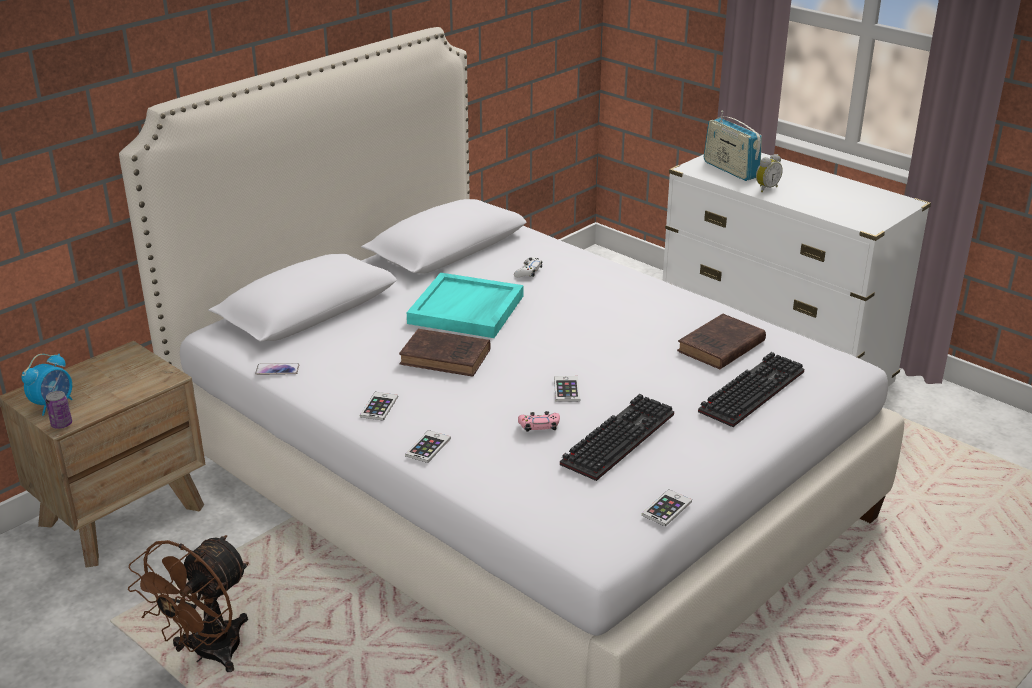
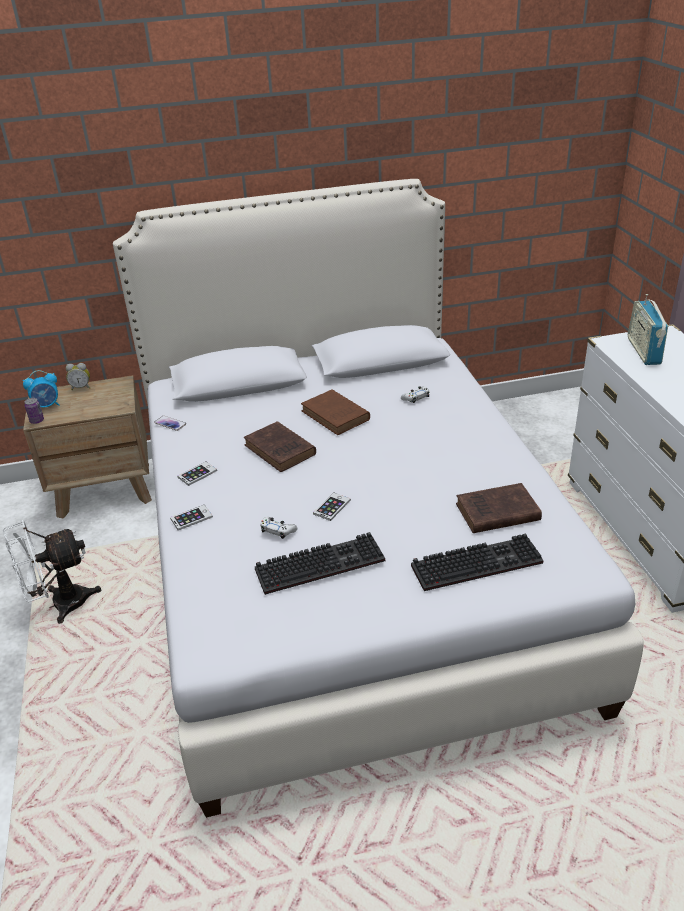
camera: 35 degrees right, 5 degrees up
brown fan [128,535,249,672] -> white fan [3,520,101,624]
turquoise tray [407,273,523,338] -> brown book [301,389,370,435]
pink game controller [518,411,560,432] -> white game controller [260,517,297,539]
phone [642,489,692,527] -> none
alarm clock [756,154,783,192] -> alarm clock moved to [66,363,90,390]

